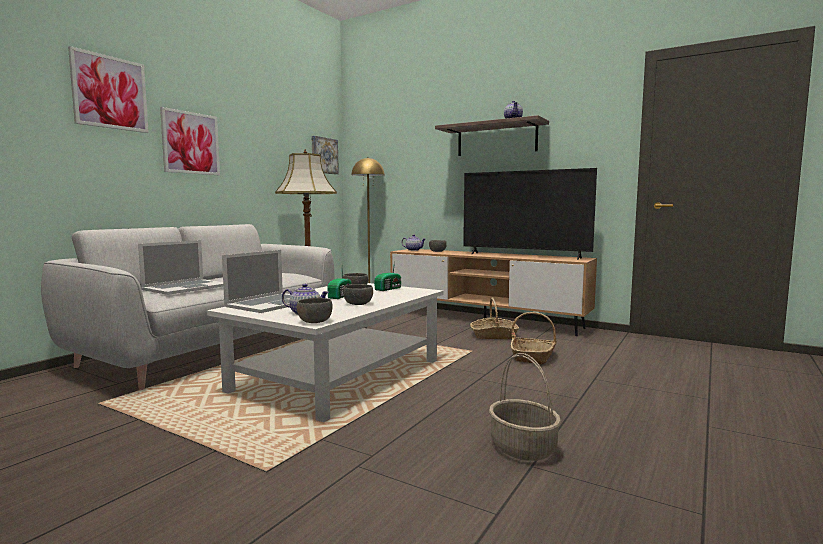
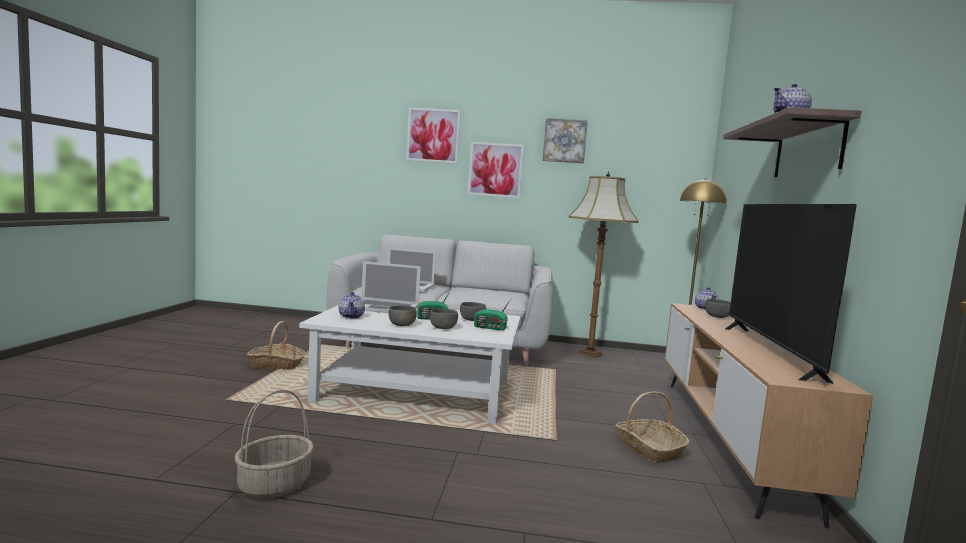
camera: 65 degrees right, 0 degrees up
grey bowl [297,298,333,323] -> grey bowl moved to [430,308,458,329]
picture [312,136,339,174] -> picture moved to [543,118,588,163]
basket [511,312,557,365] -> basket moved to [247,321,306,370]

